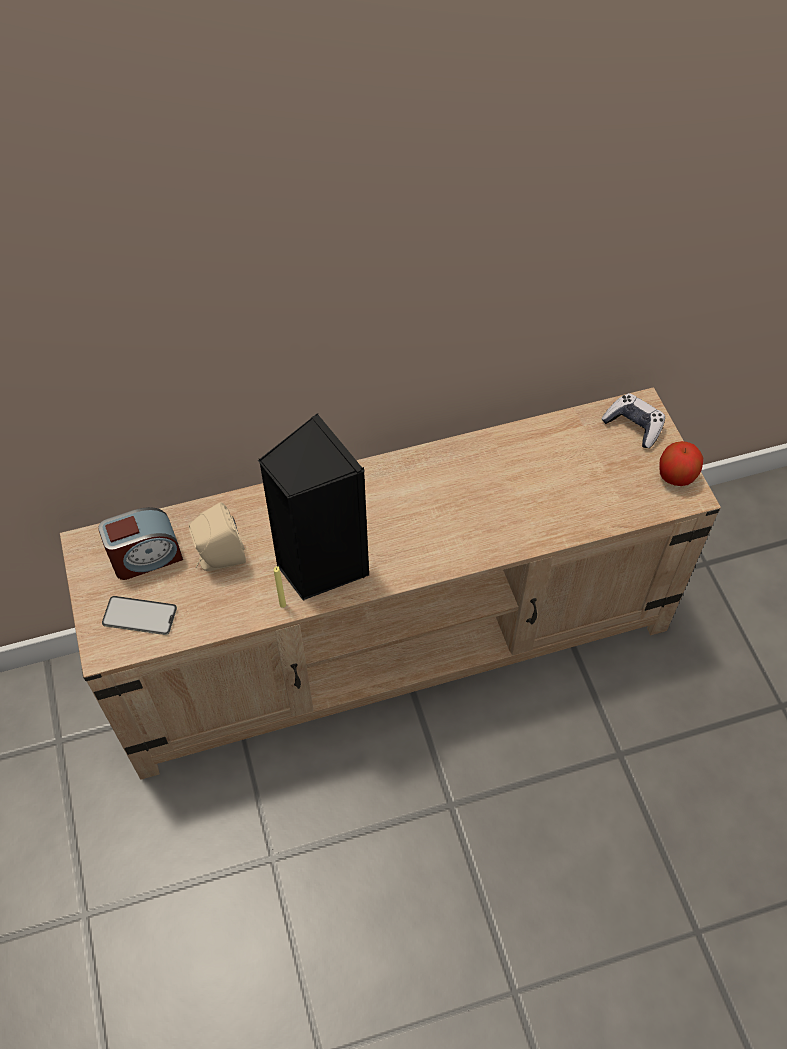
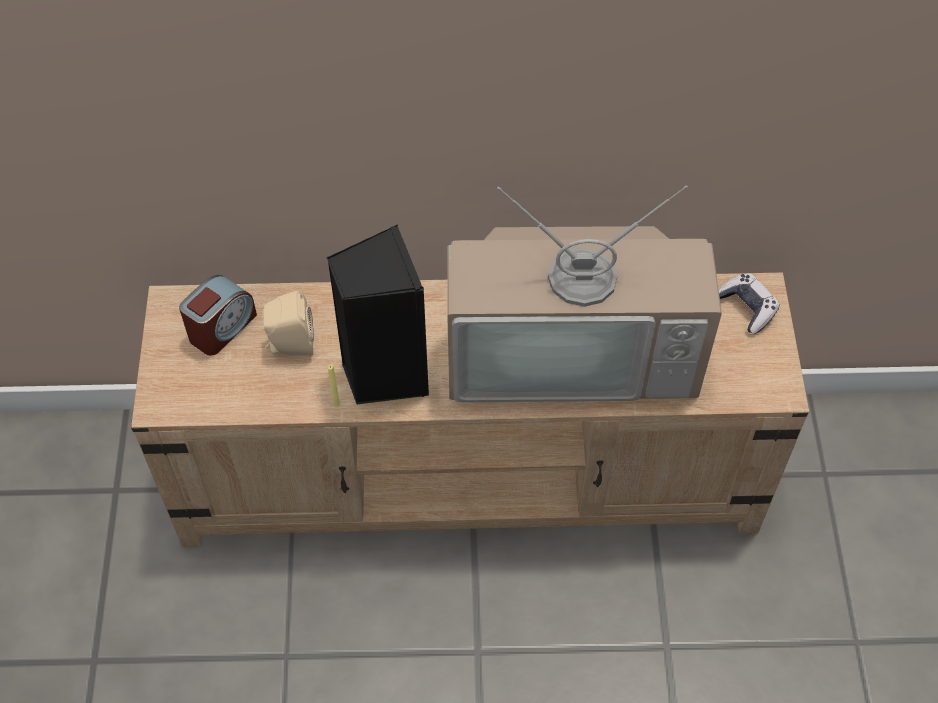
camera: 15 degrees right, 0 degrees up
alarm clock [98,507,183,580] -> alarm clock turned 45 degrees counterclockwise [179,275,257,355]
phone [102,596,177,635] -> none
apple [659,441,703,486] -> none
none -> television [447,185,722,402]

